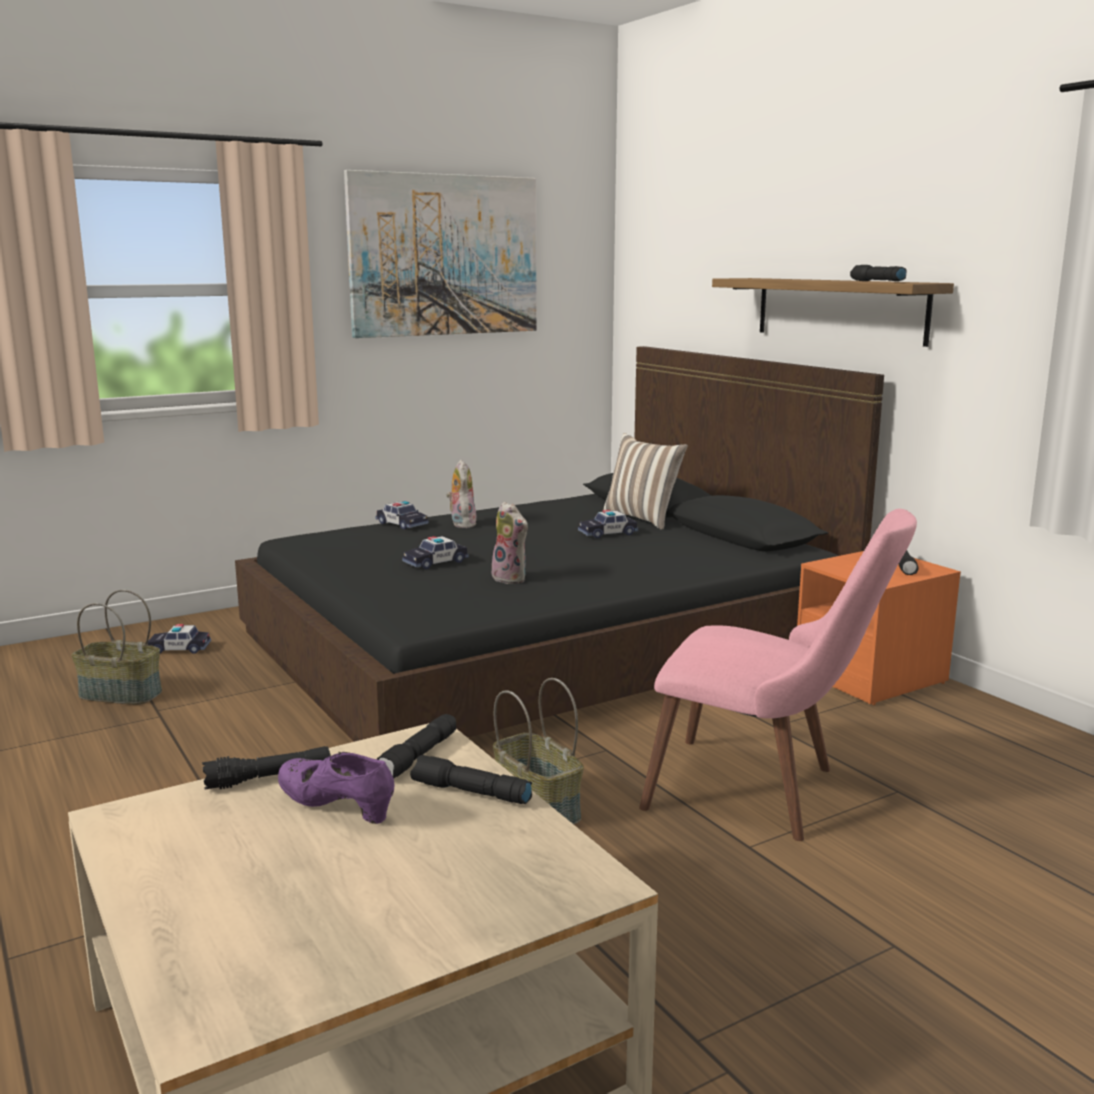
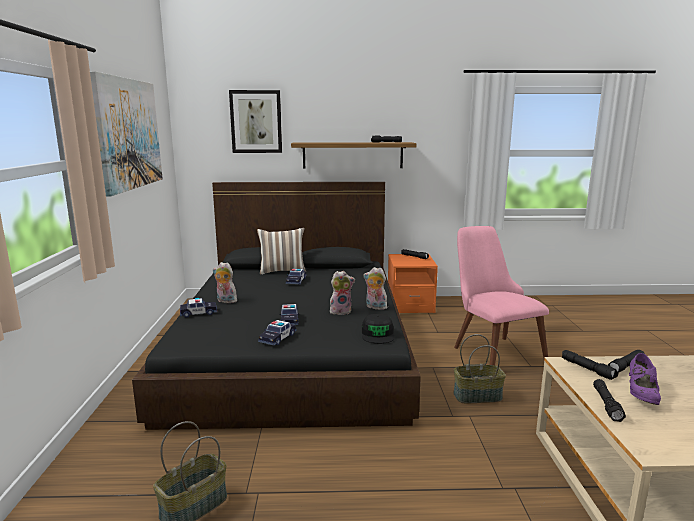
camera: 60 degrees left, 0 degrees up
toy car [148,624,211,653] -> toy car moved to [258,320,297,346]
purple shoe [278,752,395,824] -> purple shoe turned 45 degrees counterclockwise [629,353,661,405]
pink chair [639,509,917,841] -> pink chair turned 75 degrees counterclockwise [454,226,549,365]
none -> picture [229,90,282,153]
none -> black cap [362,314,395,344]
none -> plush toy [363,267,387,310]

